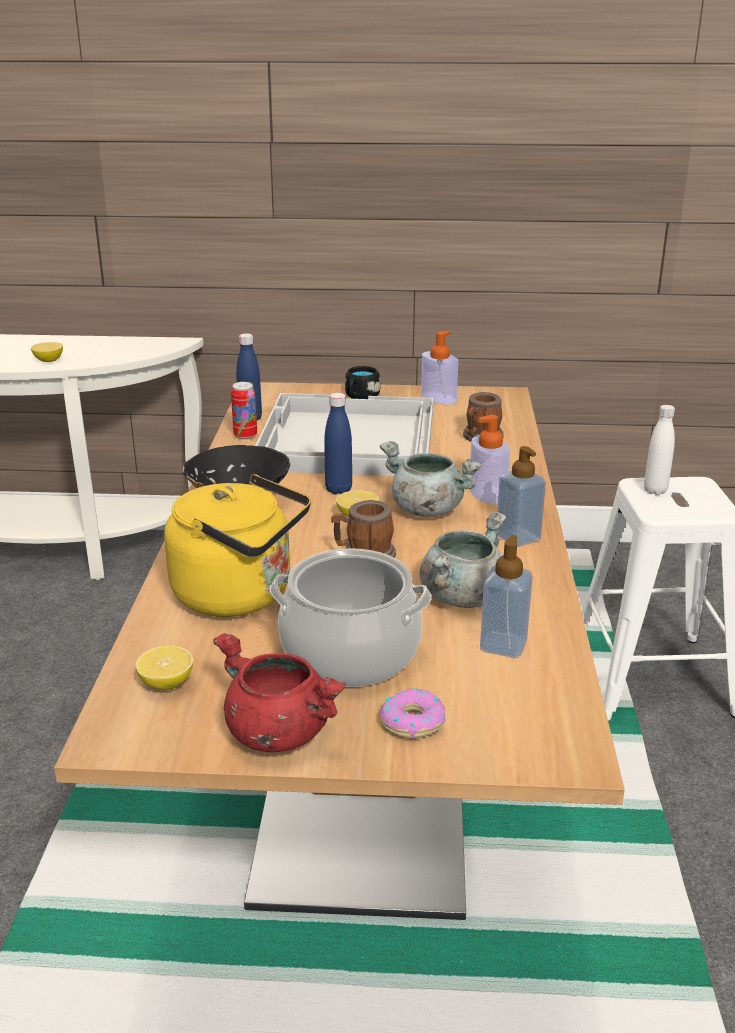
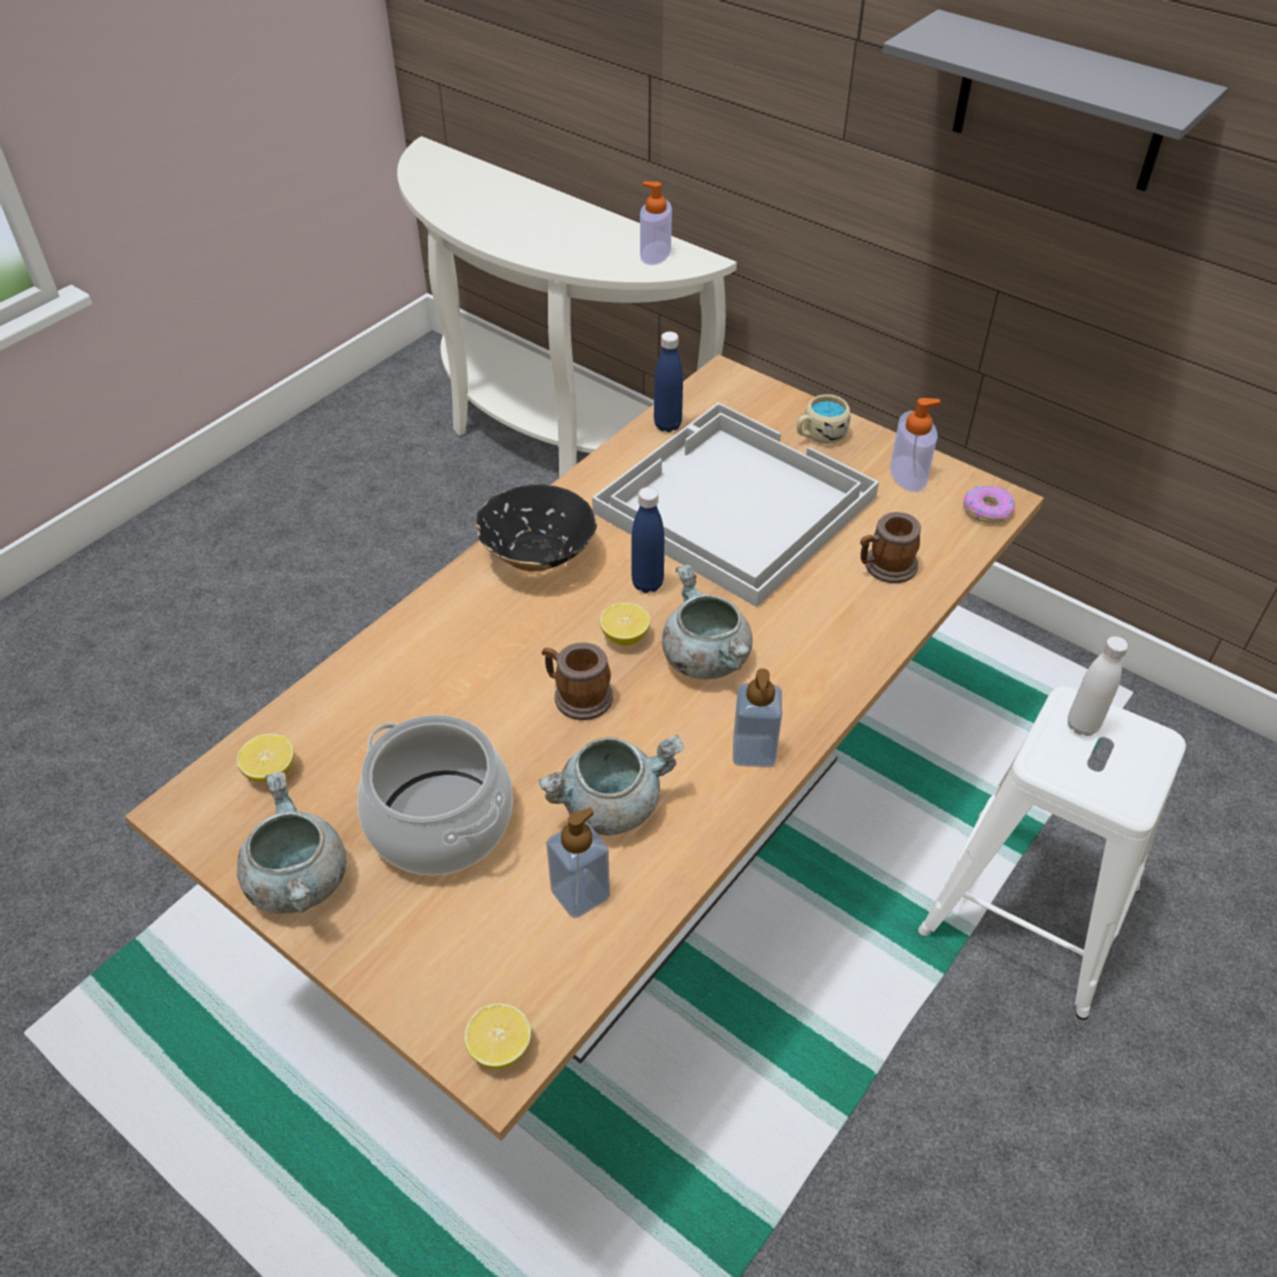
camera: 35 degrees right, 20 degrees up
lemon [31,342,63,362] -> lemon moved to [464,1003,531,1069]
yellow kettle [164,474,311,617] -> none
red cooking pot [213,633,346,752] -> grey cooking pot [237,772,346,914]
can [231,382,257,440] -> none
black mug [345,366,381,399] -> beige mug [797,394,850,444]
donut [380,688,446,739] -> donut moved to [963,486,1015,523]
soap dispenser [469,415,510,505] -> soap dispenser moved to [640,181,672,265]
none -> grey shelf [883,9,1227,192]

